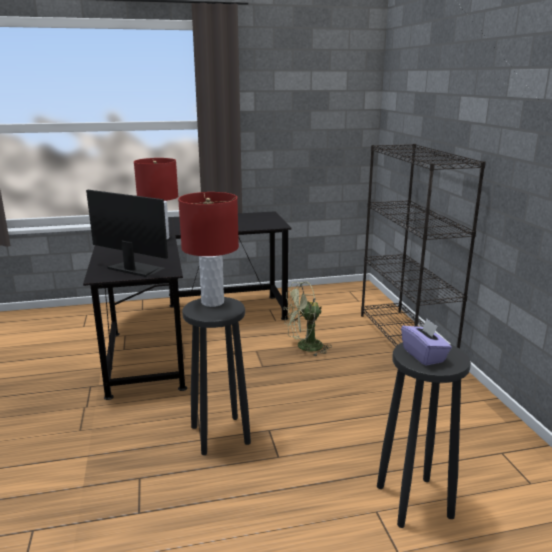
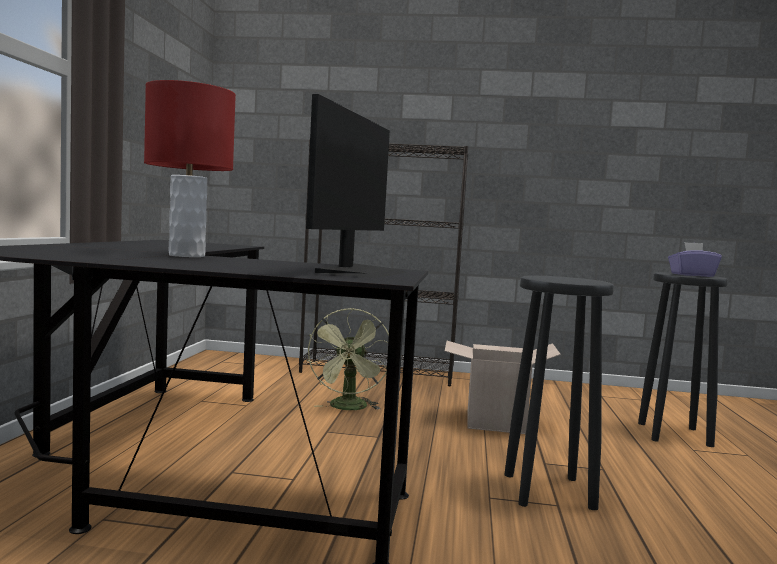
camera: 70 degrees left, 15 degrees down
monitor [86,190,168,277] -> monitor turned 150 degrees clockwise [306,94,405,278]
red table lamp [178,192,239,307] -> none
none -> cardboard box [445,341,561,434]

